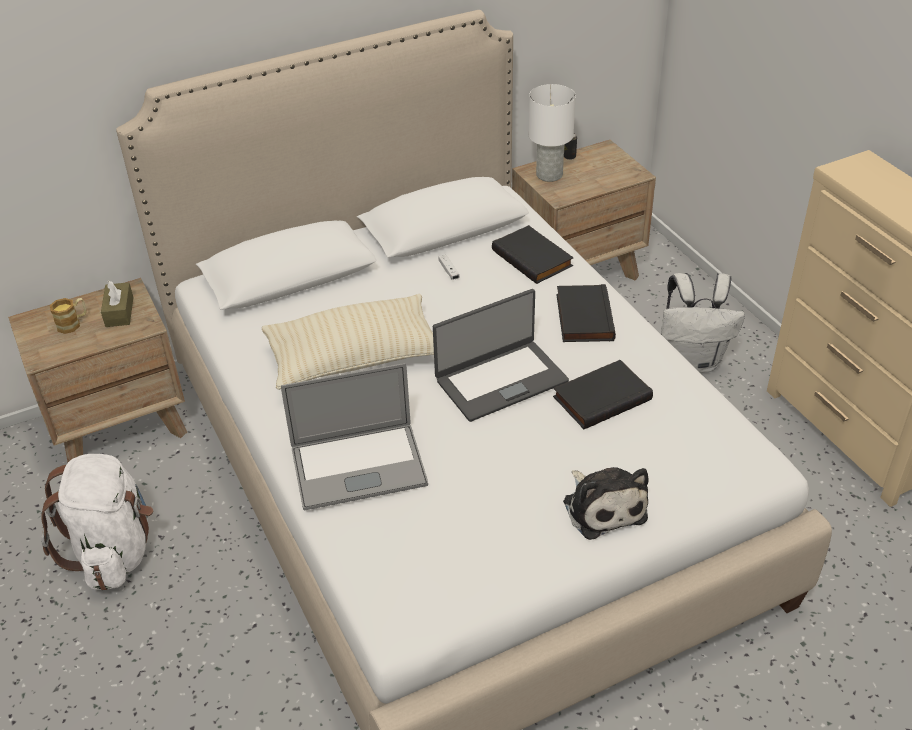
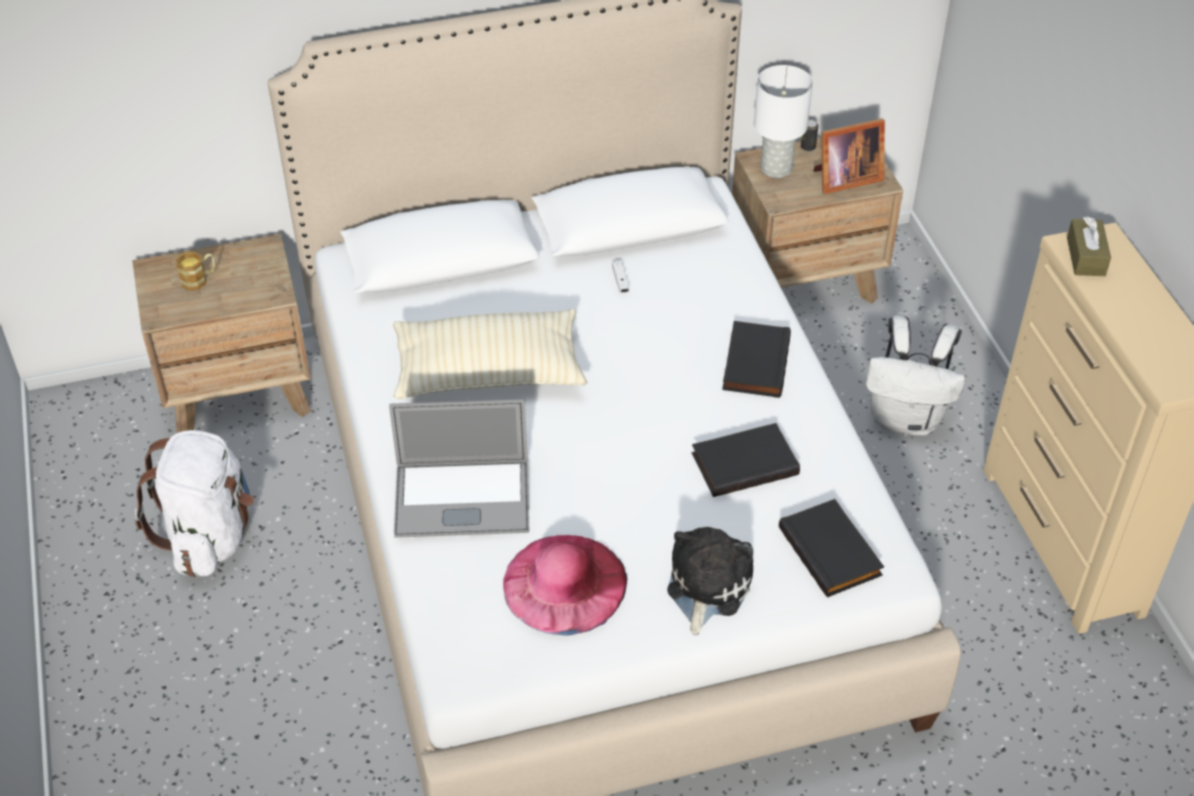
camera: 10 degrees right, 5 degrees up
brown tissue box [101,281,133,327] -> brown tissue box moved to [1067,216,1111,276]
laptop [433,289,569,422] -> none
black book [492,225,574,284] -> black book moved to [779,499,884,598]
plush toy [563,467,648,540] -> plush toy turned 150 degrees counterclockwise [667,527,753,636]
none -> pink hat [503,535,627,636]
none -> picture frame [814,119,885,194]

